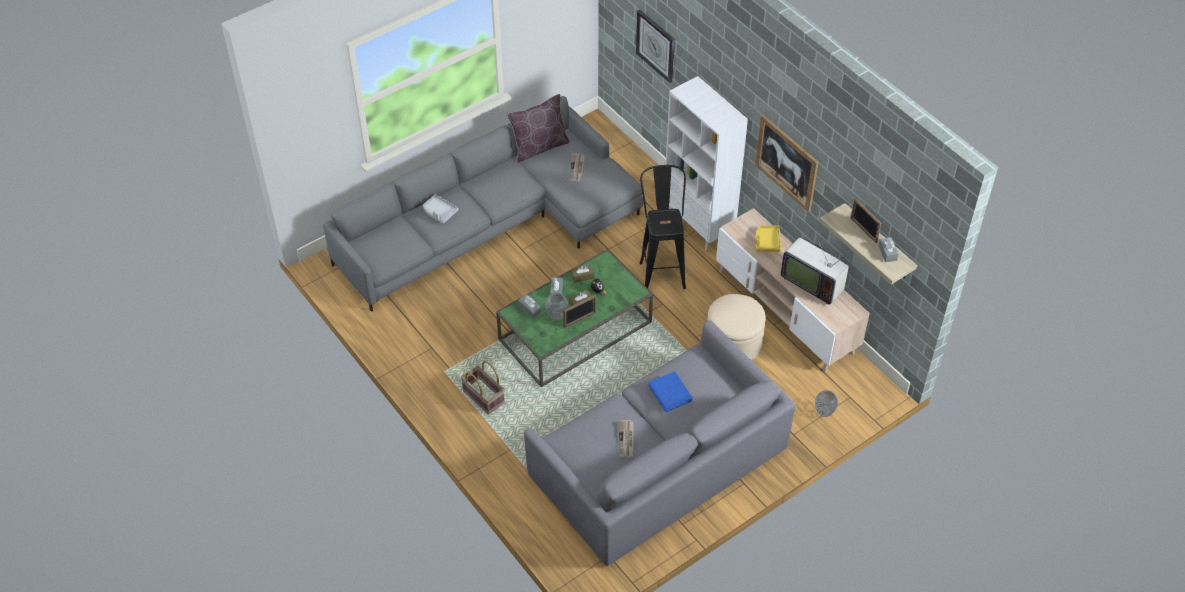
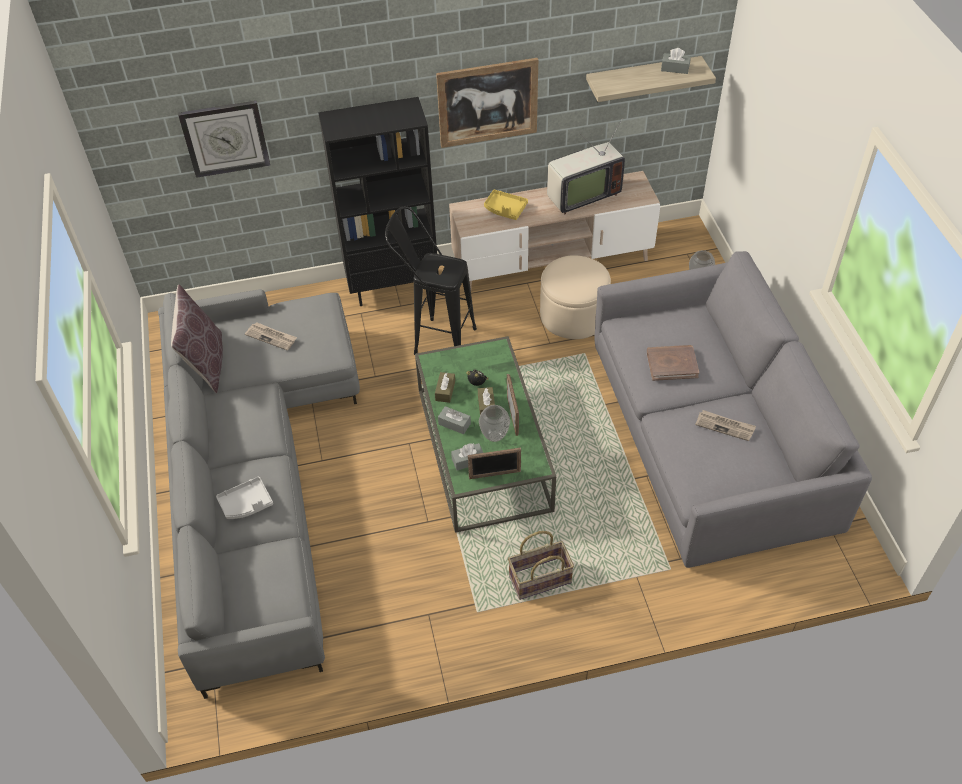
camera: 65 degrees left, 0 degrees up
blue book [648,372,693,412] -> brown book [647,345,699,381]
white bookcase [666,76,748,250] -> black bookcase [318,97,439,306]
picture frame [851,198,882,243] -> picture frame moved to [468,448,521,479]

